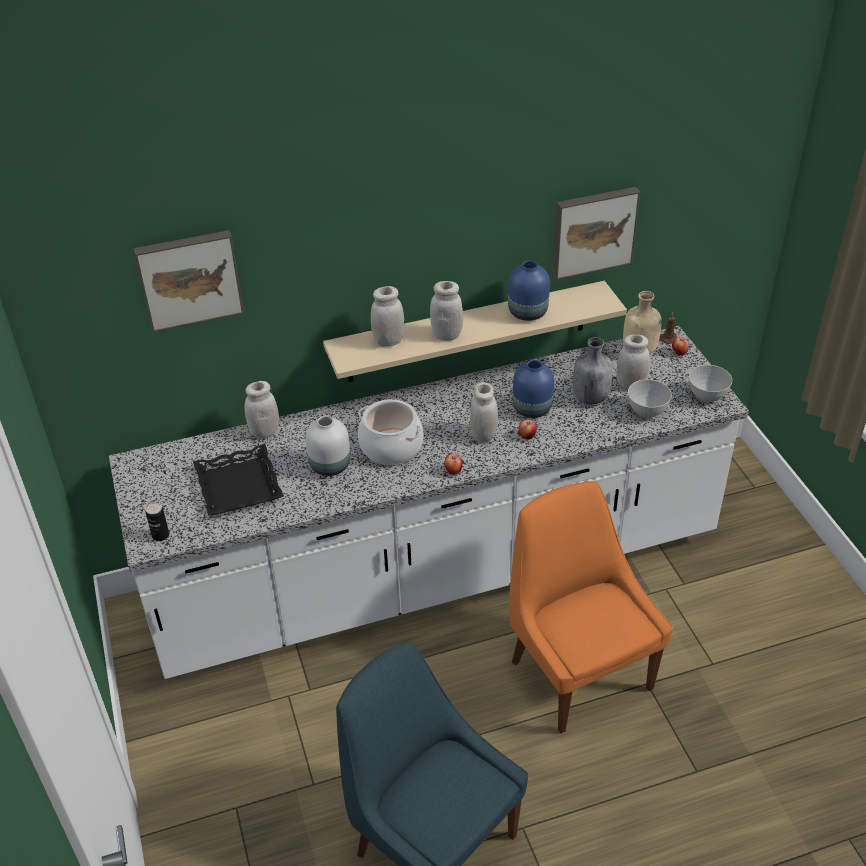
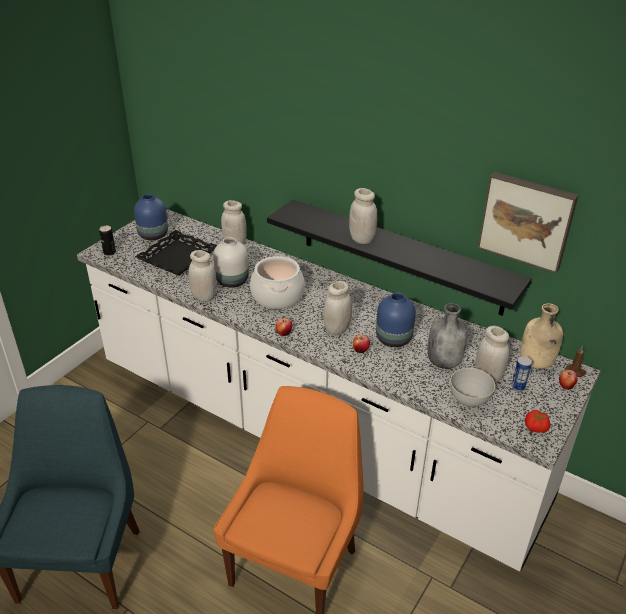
camera: 50 degrees right, 5 degrees down
picture [134,230,244,332] -> none
beige shelf [323,281,627,382] -> black shelf [267,199,532,316]
white jar [371,286,404,347] -> white jar moved to [188,250,217,302]
blue vase [508,260,550,321] -> blue vase moved to [134,194,168,240]
grey bowl [689,365,732,403] -> tomato [525,410,550,433]
none -> can [511,356,532,392]

